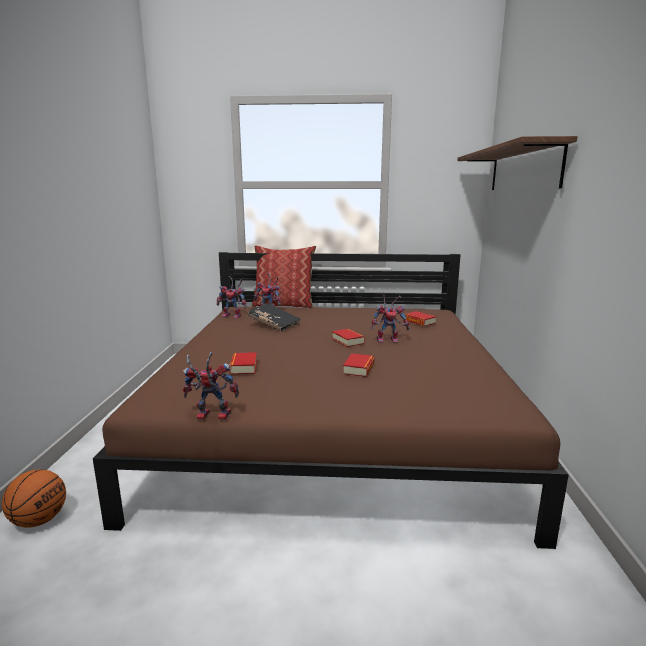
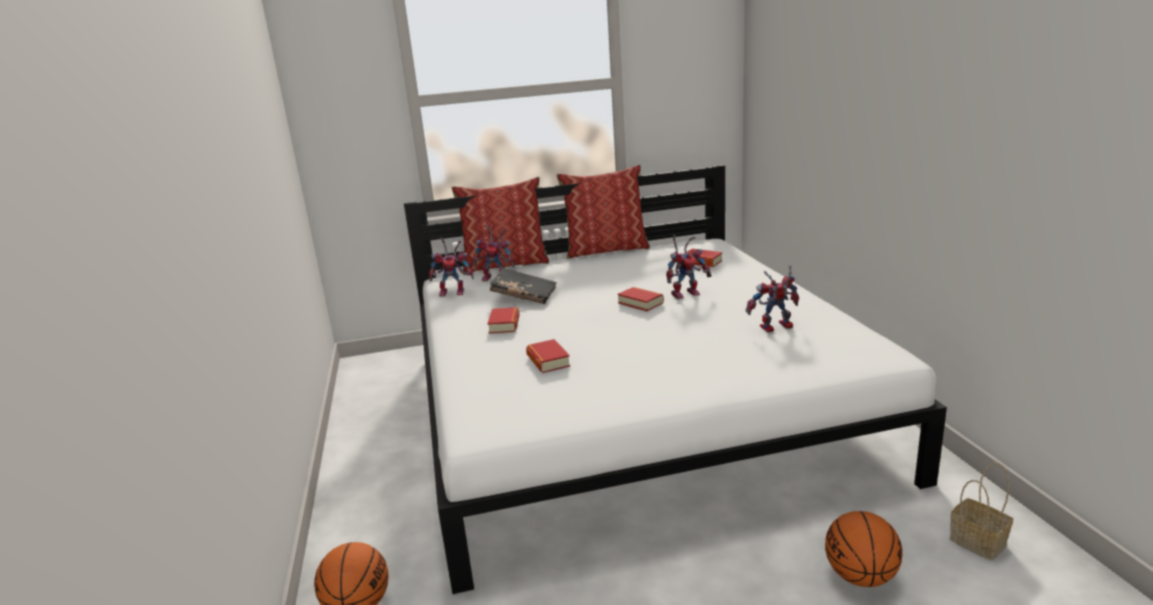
camera: 15 degrees left, 5 degrees up
brown bed [93,252,569,549] -> white bed [404,165,947,594]
toy robot [183,352,239,420] -> toy robot moved to [746,265,799,332]
book [343,354,375,377] -> book moved to [487,307,520,334]
shelf [457,136,577,190] -> none
none -> pillow [556,165,650,259]
none -> basketball [825,511,903,587]
none -> basket [950,462,1013,560]

